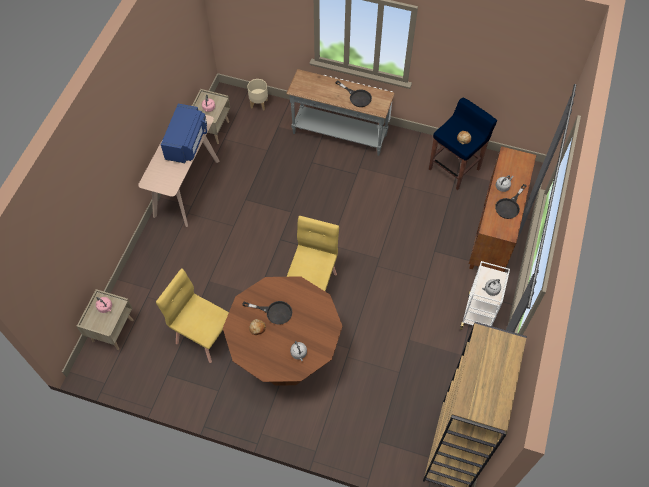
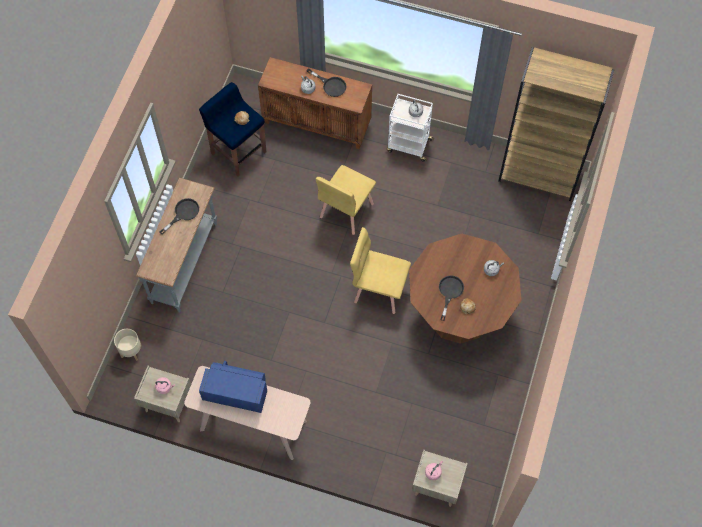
camera: 90 degrees left, 5 degrees up
yellow chair [156,269,229,363] -> yellow chair moved to [316,165,376,235]

